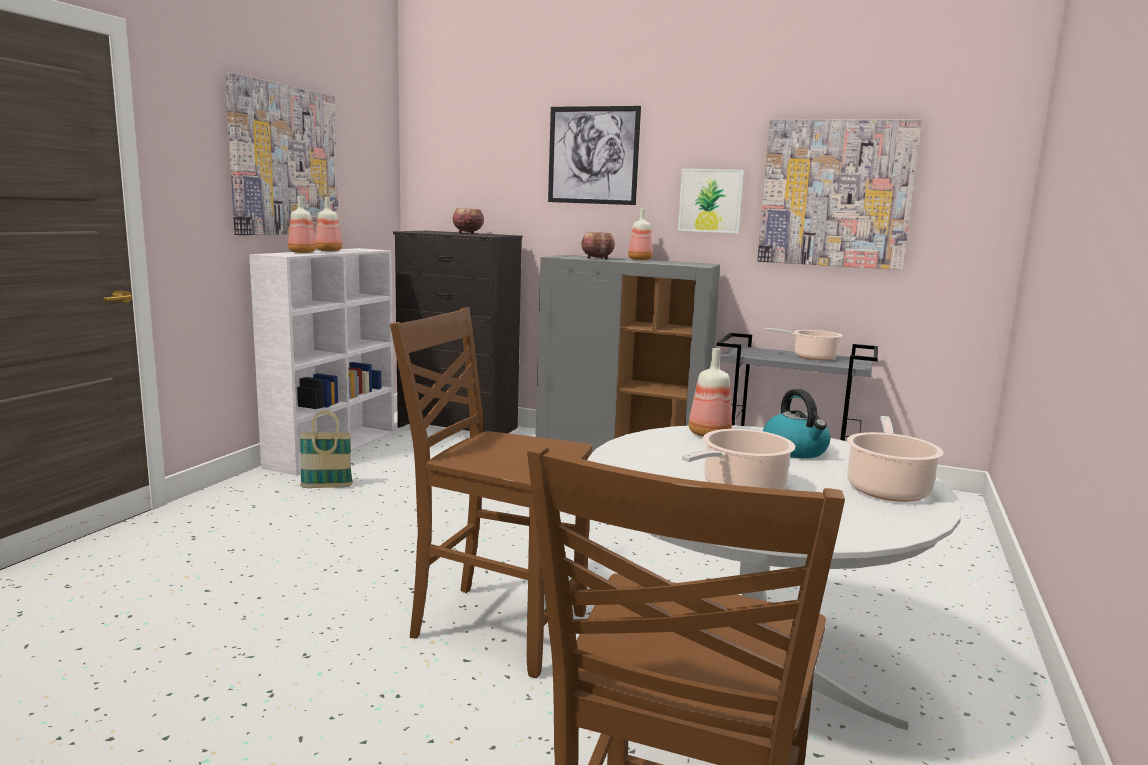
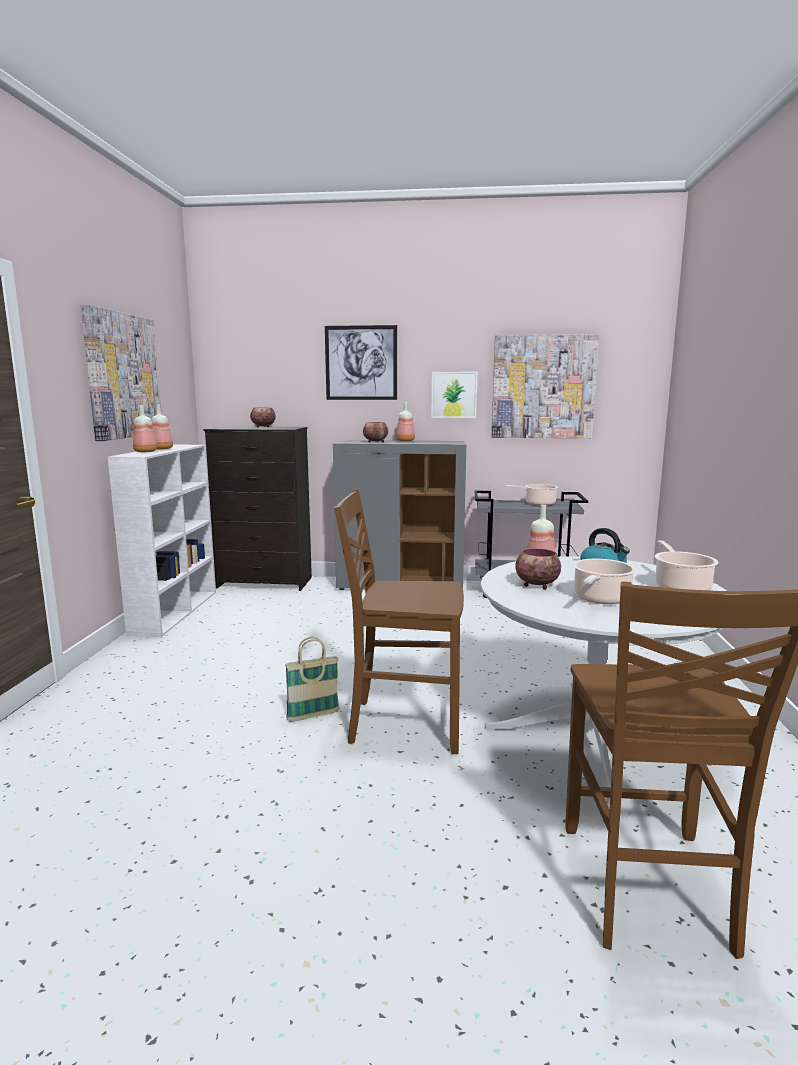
camera: 15 degrees left, 0 degrees up
basket [299,410,353,488] -> basket moved to [285,637,339,722]
none -> bowl [515,548,561,589]

